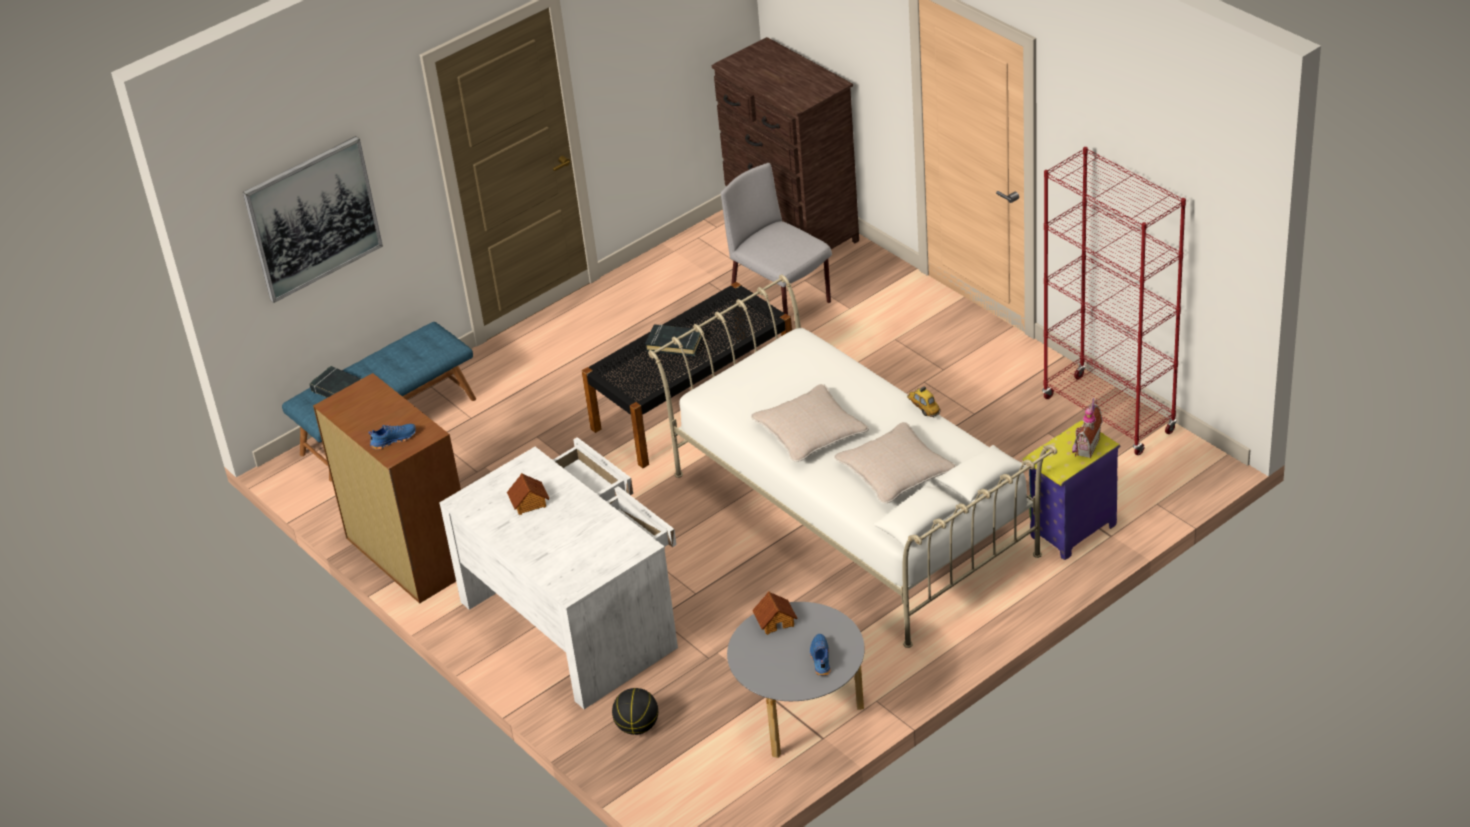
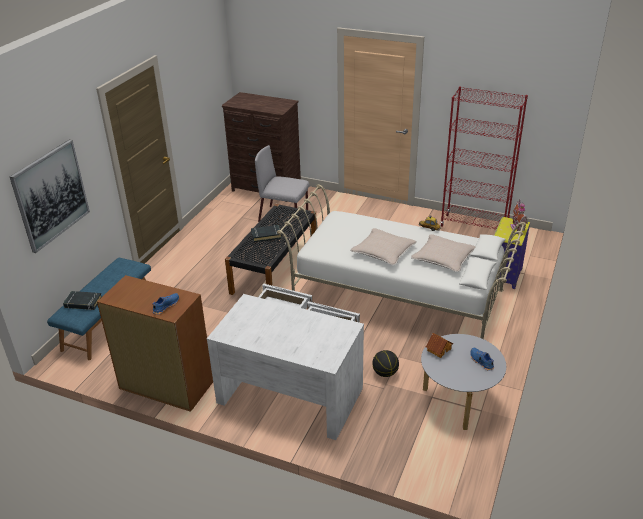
camera: 30 degrees left, 5 degrees down
toy house [507,473,550,515] -> none
basketball [612,688,658,735] -> basketball moved to [372,350,399,377]

